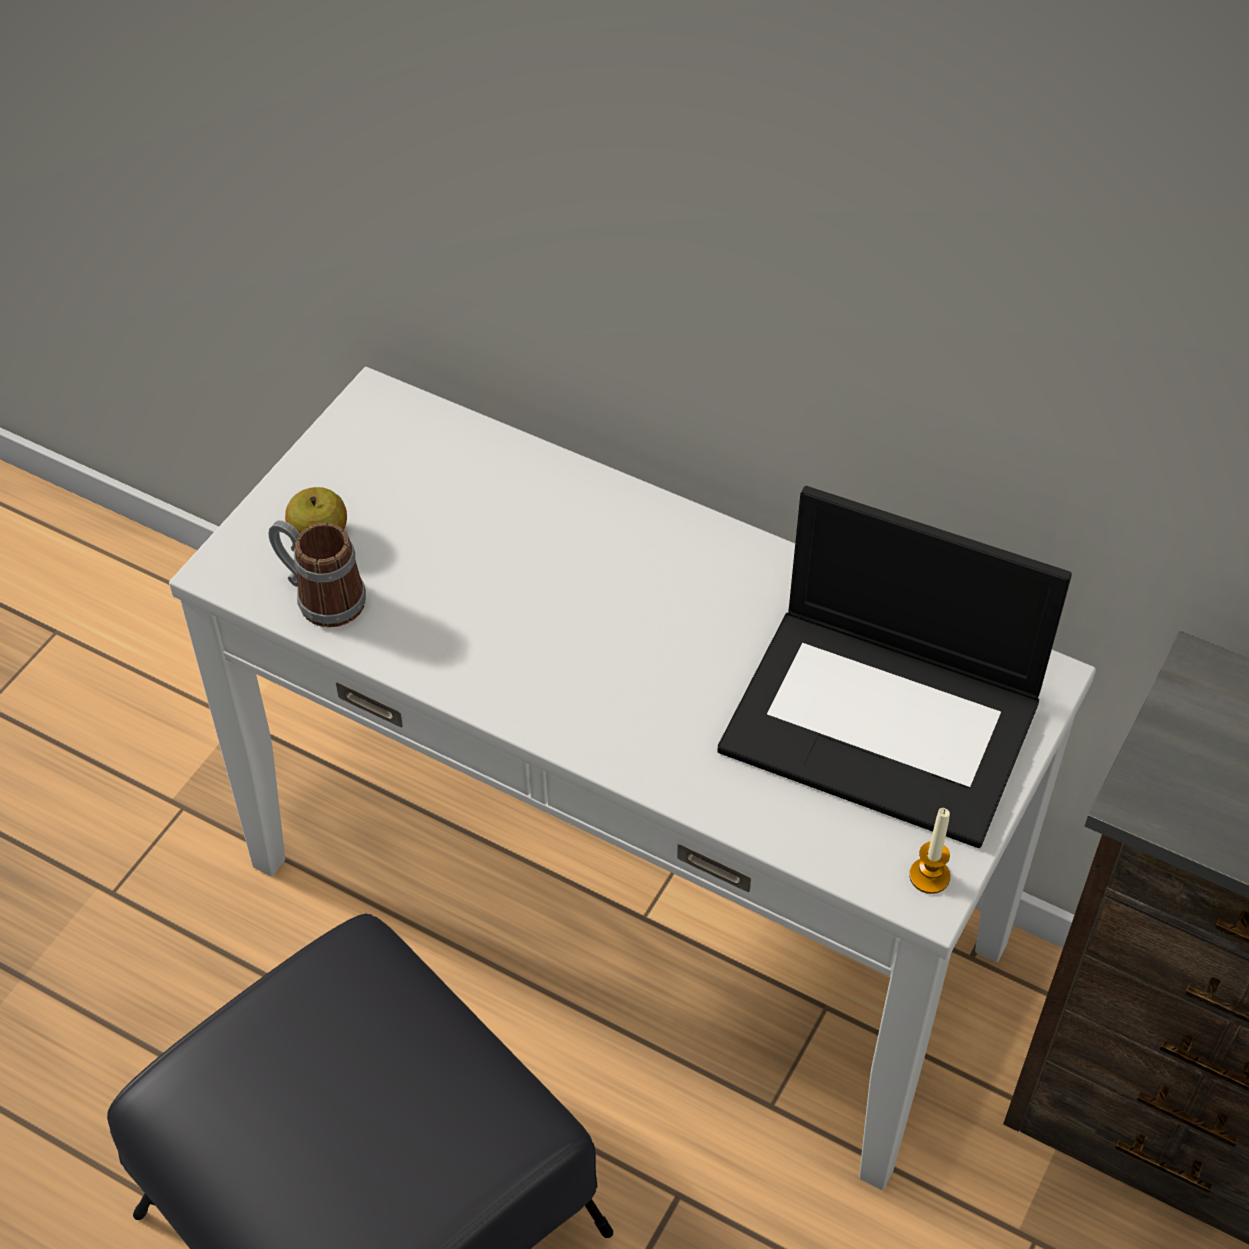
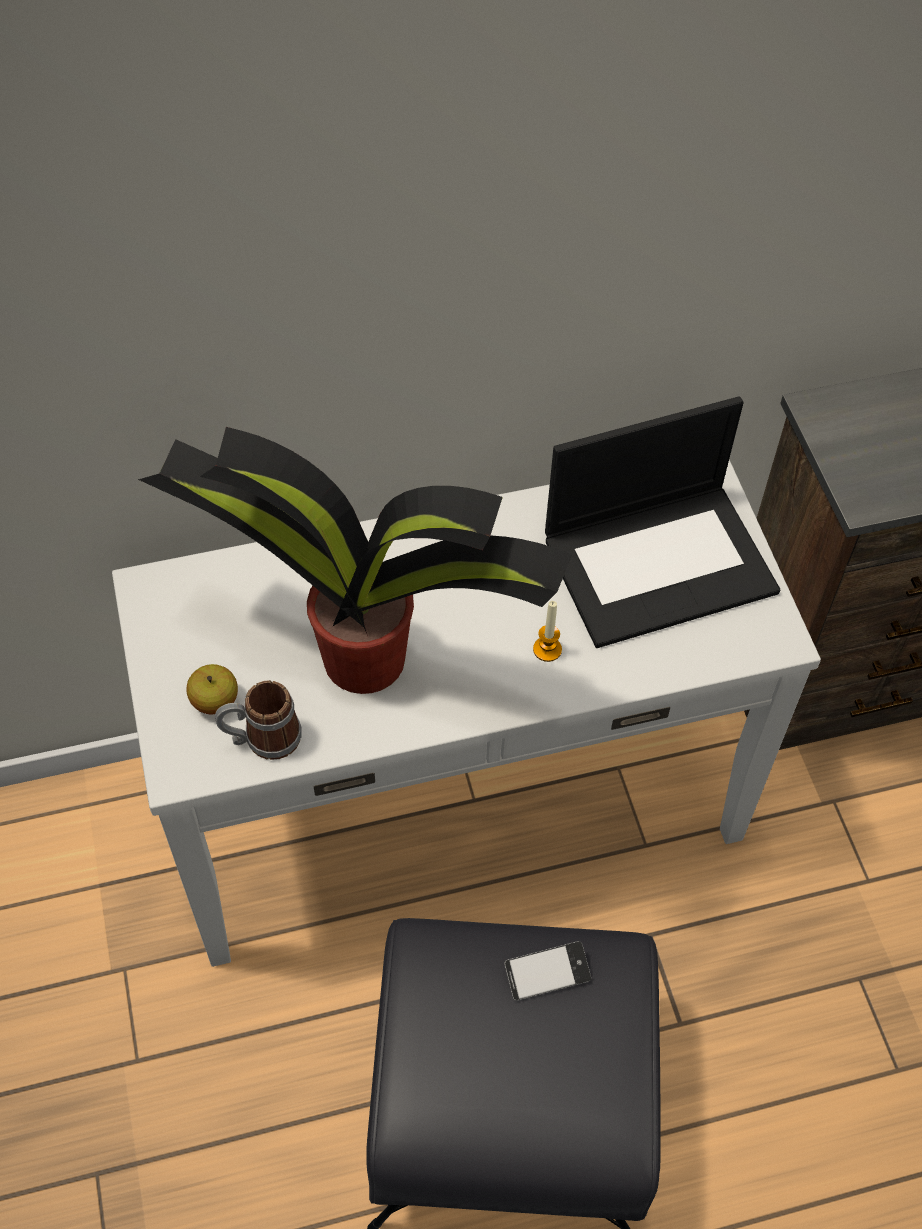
camera: 45 degrees left, 5 degrees up
candle [909,808,950,894] -> candle moved to [533,601,562,662]
none -> potted plant [138,427,572,694]
none -> phone [504,941,591,1001]

